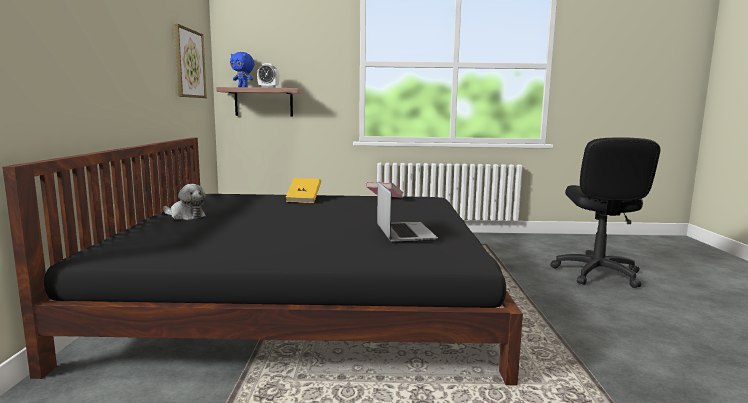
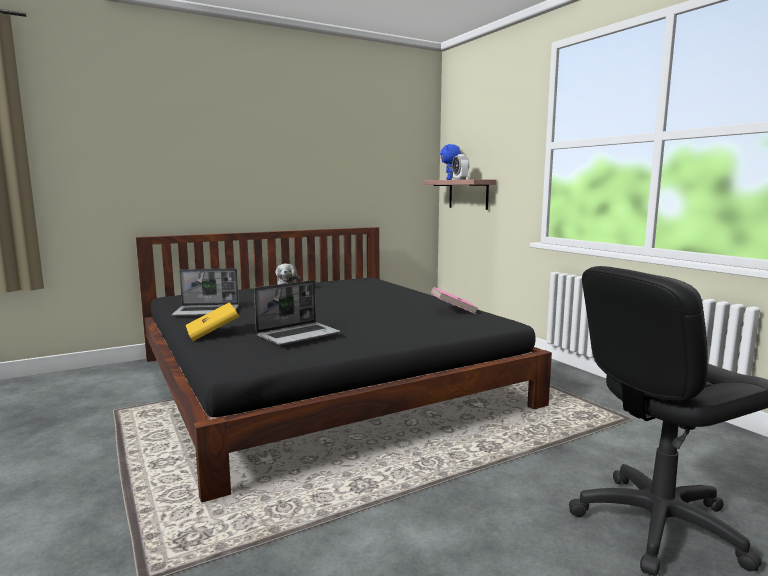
camera: 60 degrees right, 0 degrees up
picture [174,24,207,98] -> none
yellow book [286,178,321,203] -> yellow book moved to [186,302,239,341]
none -> laptop [172,268,239,317]

